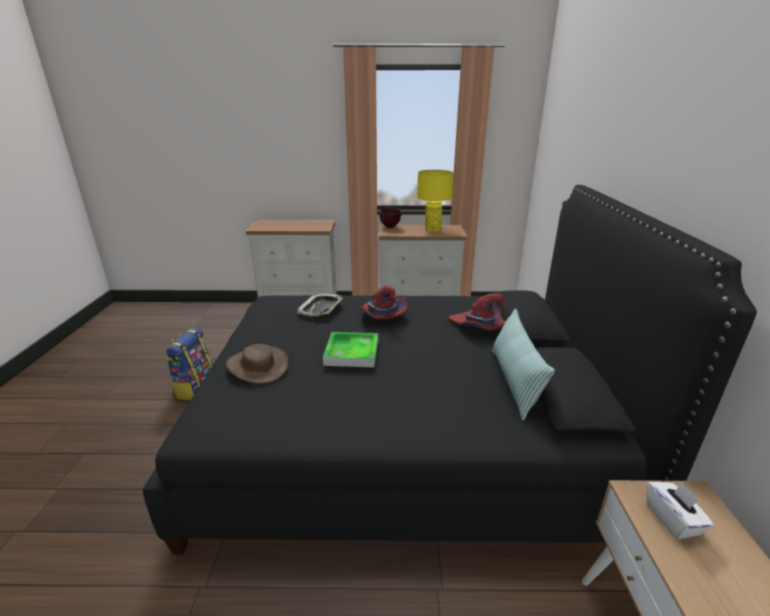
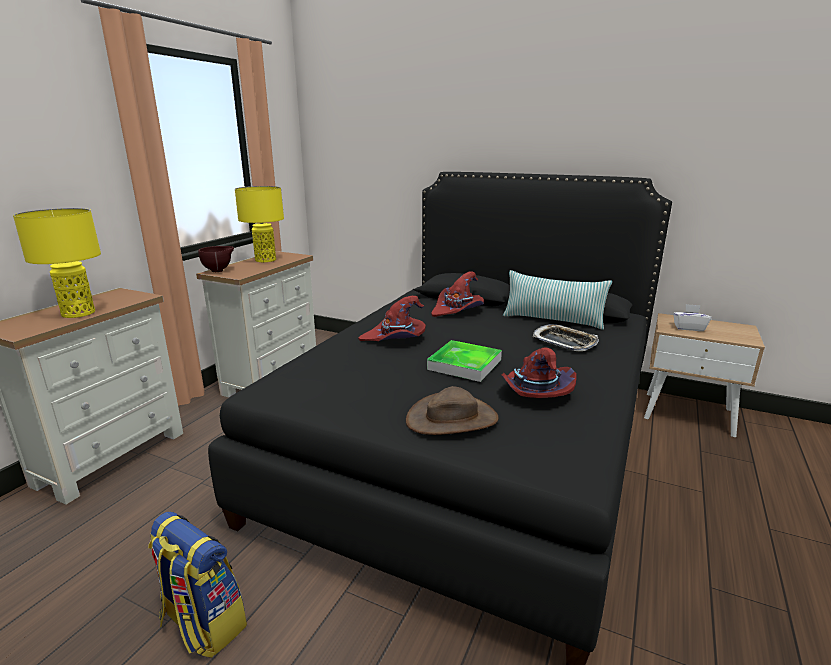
camera: 65 degrees left, 5 degrees down
tray [297,293,343,316] -> tray moved to [533,324,599,351]
none -> yellow table lamp [13,208,101,318]
none -> red hat [502,348,576,398]

